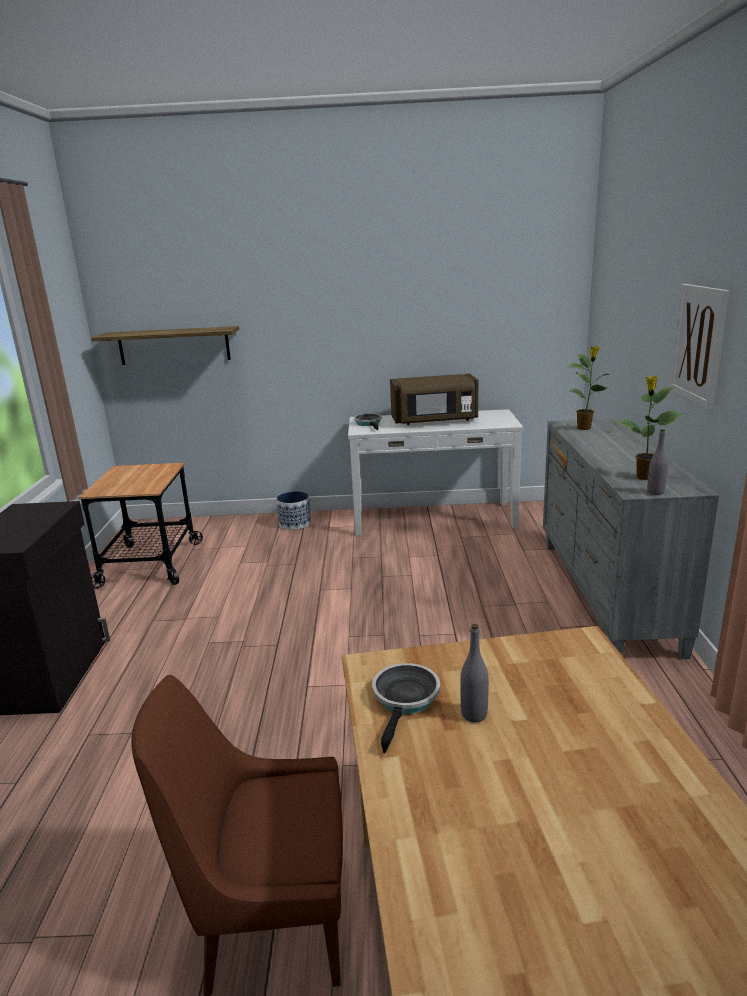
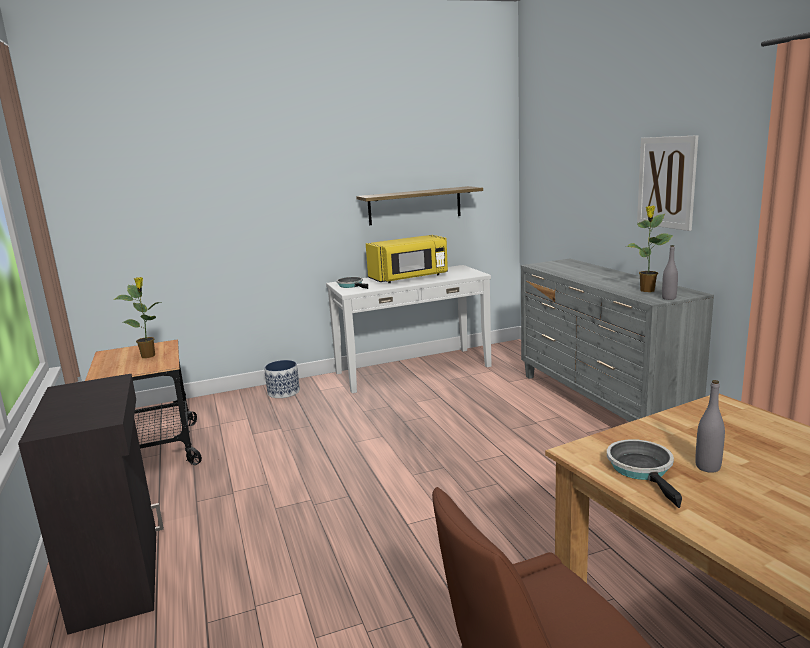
camera: 20 degrees left, 5 degrees down
shelf [91,326,239,365] -> shelf moved to [356,186,483,225]
brown microwave [390,374,478,425] -> yellow microwave [366,235,448,283]
potted plant [568,346,609,430] -> potted plant moved to [113,277,162,358]

